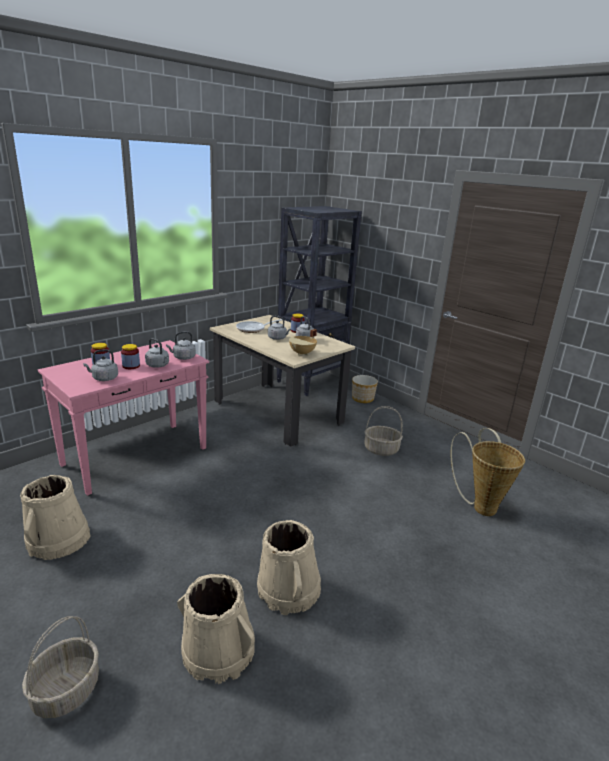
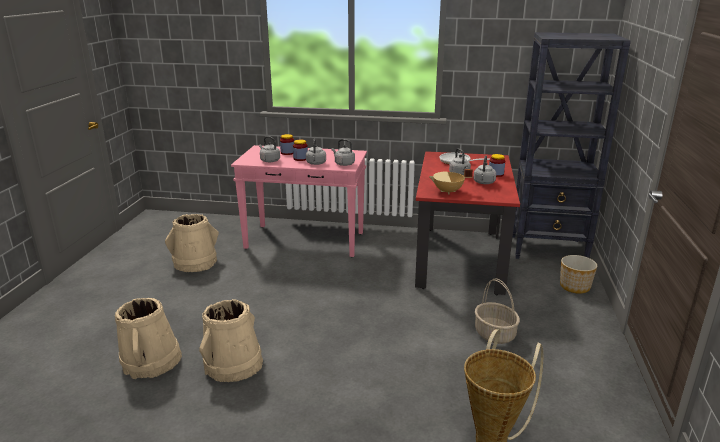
camera: 55 degrees right, 0 degrees up
basket [22,616,99,718] -> none
beige dining table [210,315,355,447] -> red dining table [415,151,520,295]

